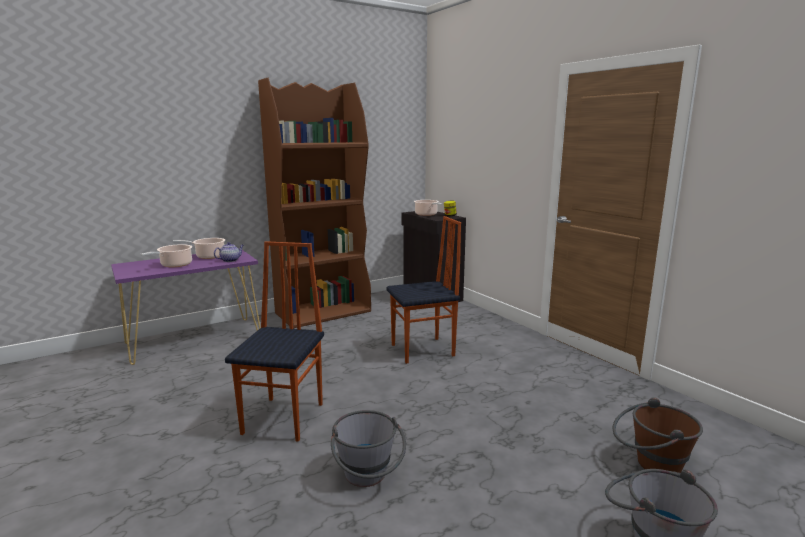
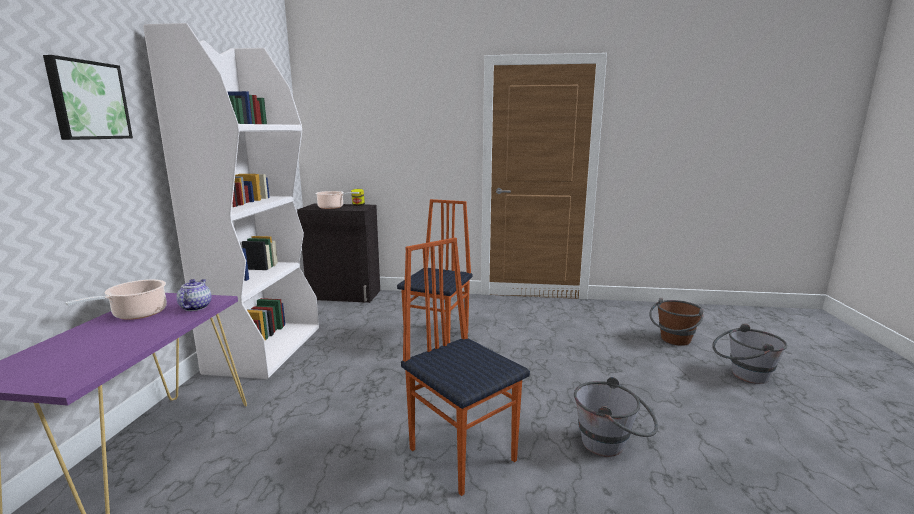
camera: 50 degrees left, 0 degrees up
cooking pot [141,244,192,267] -> none
brown bookcase [258,78,371,328] -> white bookcase [143,23,319,379]
none -> picture [43,55,133,140]

